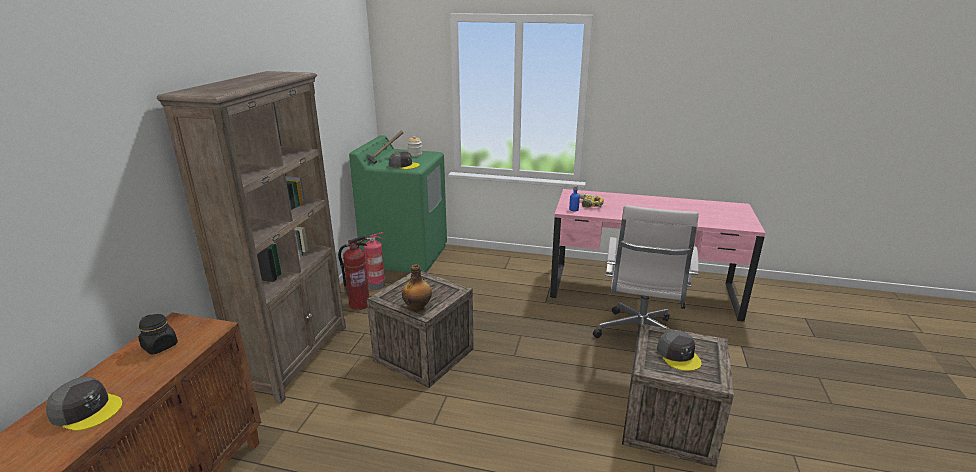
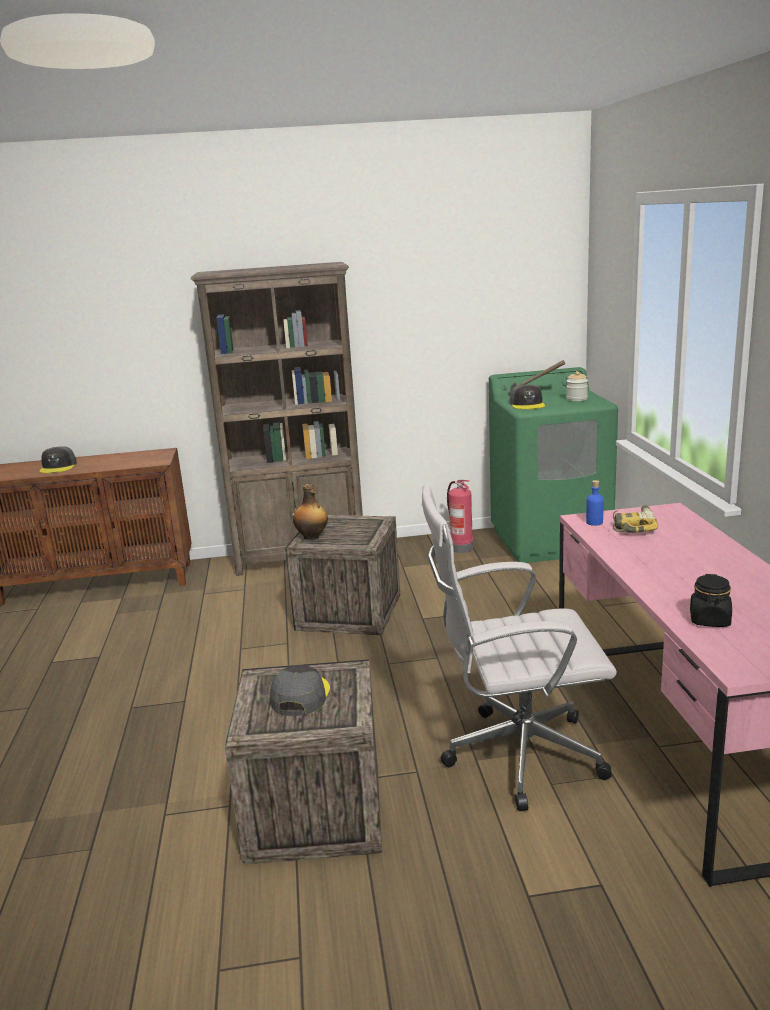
camera: 70 degrees right, 5 degrees down
black jar [138,314,178,354] -> black jar moved to [690,574,732,627]
fire extinguisher [338,235,370,310] -> none
grey cap [657,331,701,371] -> grey cap turned 135 degrees clockwise [270,665,330,716]

